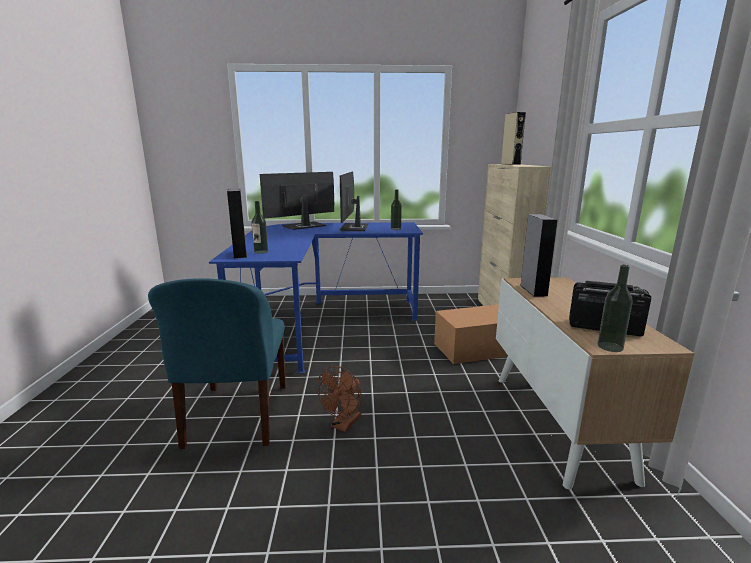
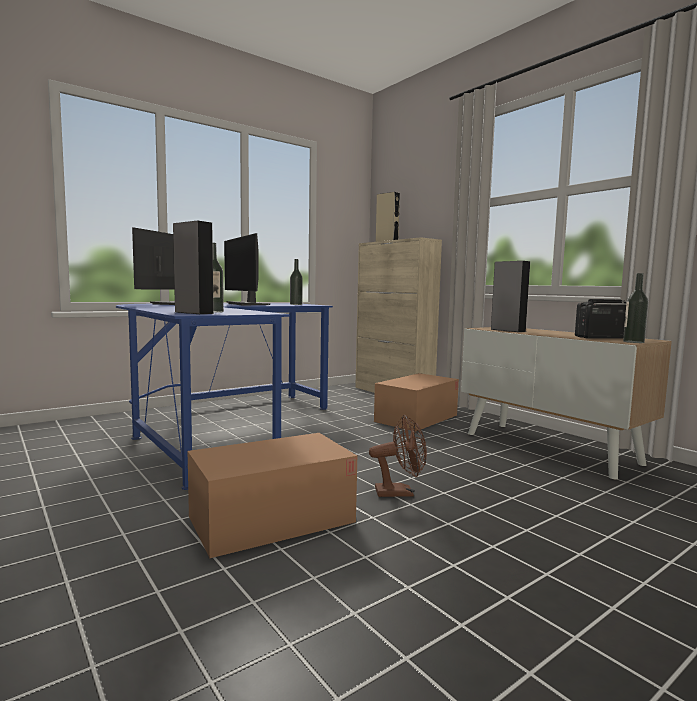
camera: 35 degrees left, 10 degrees down
blue chair [148,278,286,449] -> cardboard box [187,433,357,558]
brown fan [317,366,362,432] -> brown fan turned 90 degrees counterclockwise [369,415,427,497]

